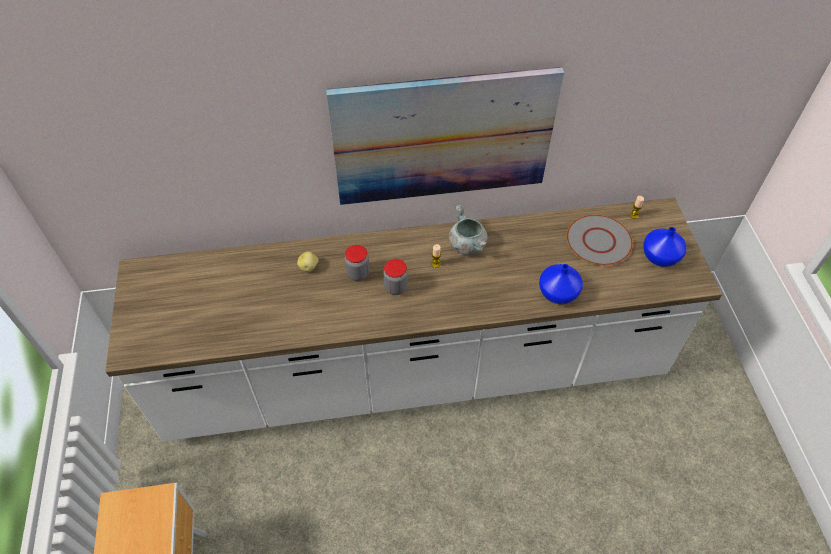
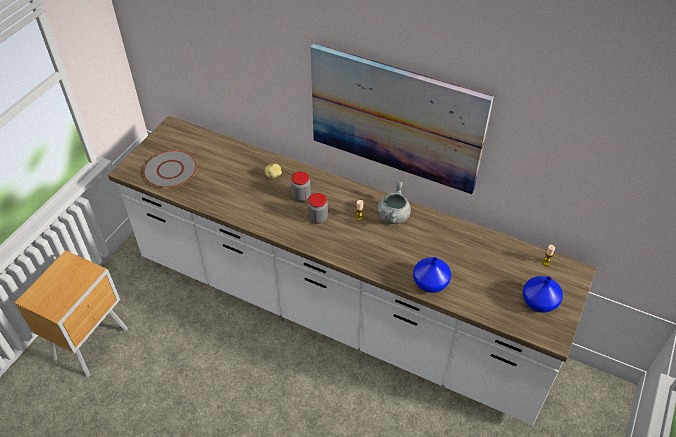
camera: 35 degrees right, 5 degrees down
grey plate [567,215,633,265] -> grey plate moved to [143,150,197,188]

